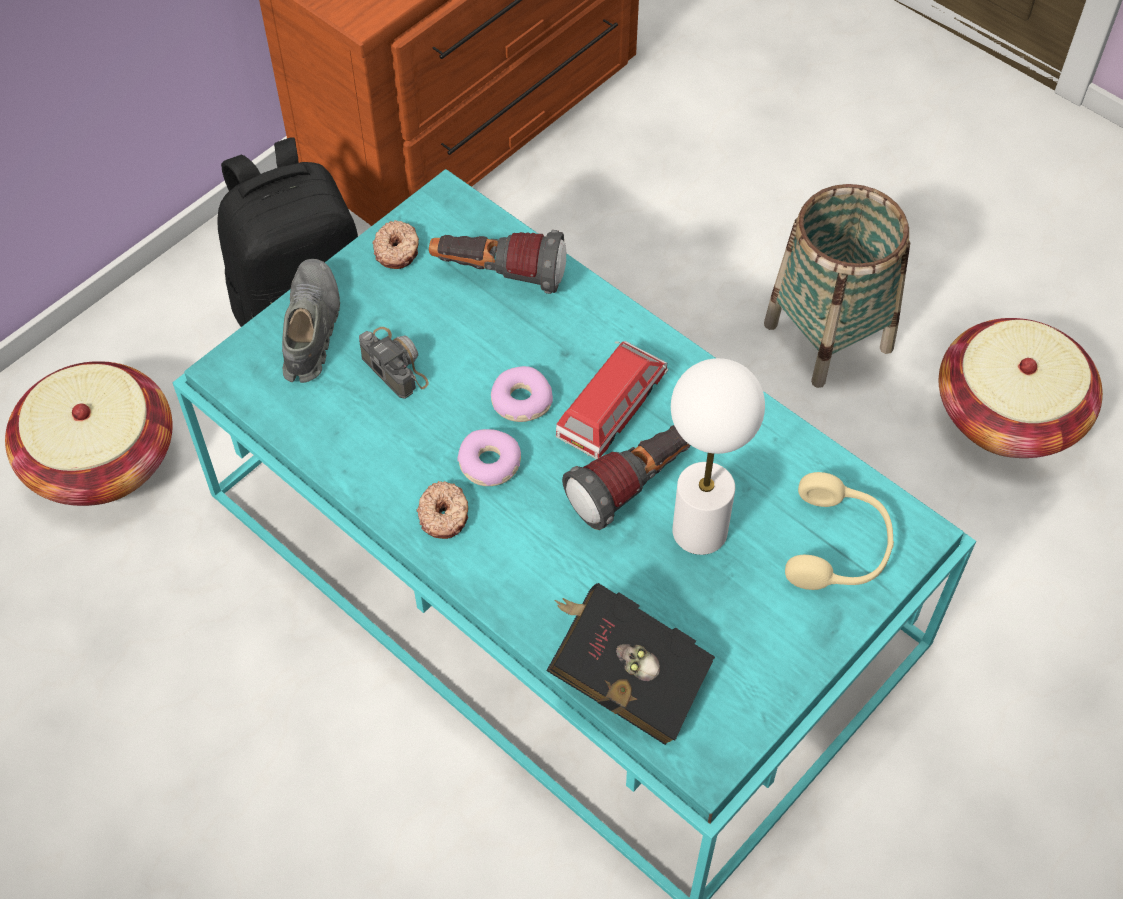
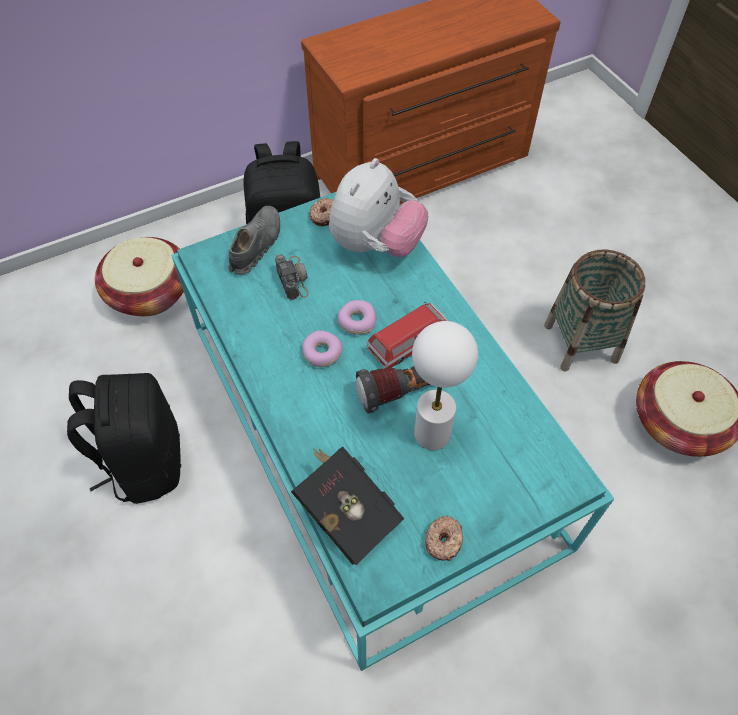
camera: 20 degrees right, 0 degrees up
donut [416,481,468,539] -> donut moved to [425,516,463,561]
flashlight [429,230,566,294] -> plush toy [329,158,428,257]
beige headphones [785,472,894,590] -> none
none -> black backpack [67,373,181,504]

